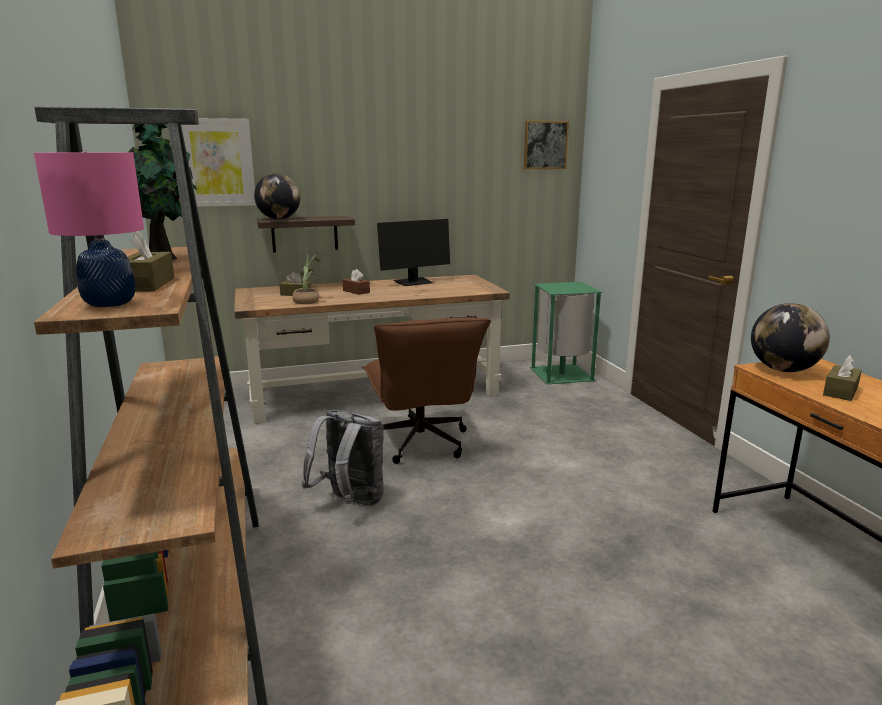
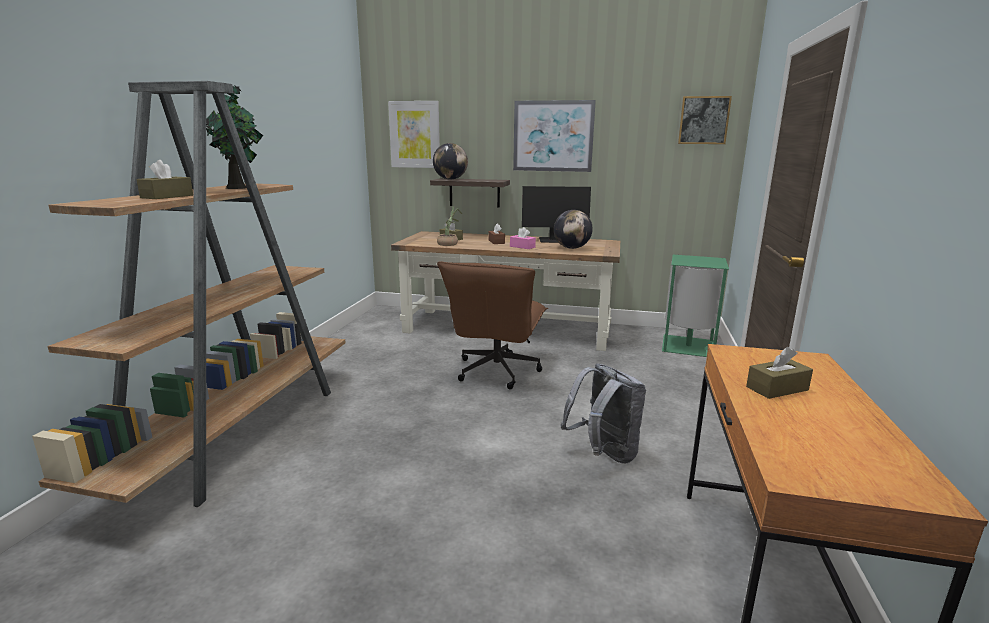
camera: 30 degrees right, 0 degrees up
pink table lamp [34,150,144,307] -> none
grey backpack [302,410,384,506] -> grey backpack moved to [561,363,646,464]
globe [751,303,830,372] -> globe moved to [554,210,593,249]
none -> pink tissue box [510,227,536,249]
none -> picture [513,100,596,172]

